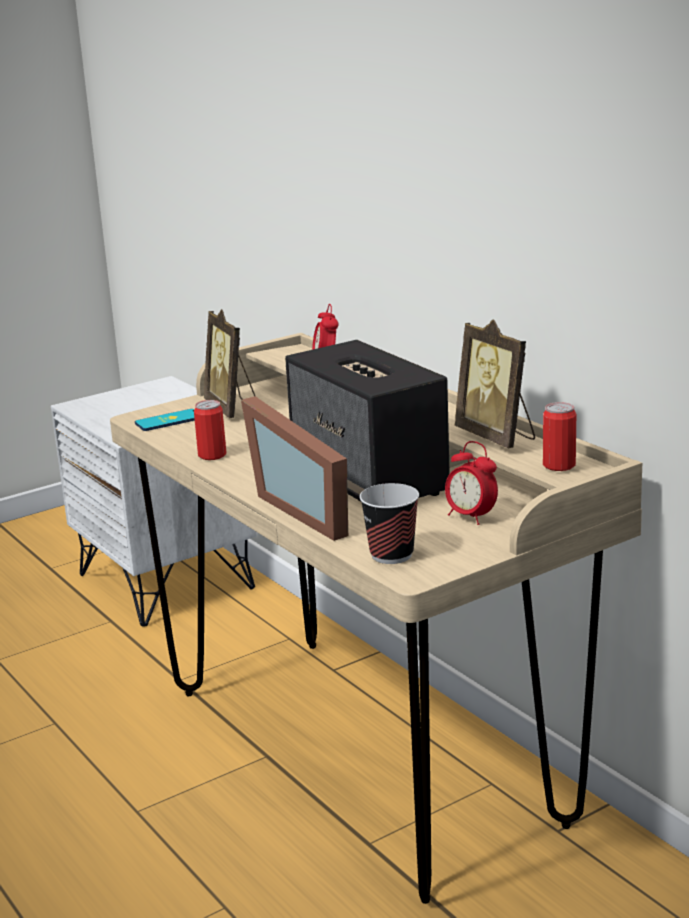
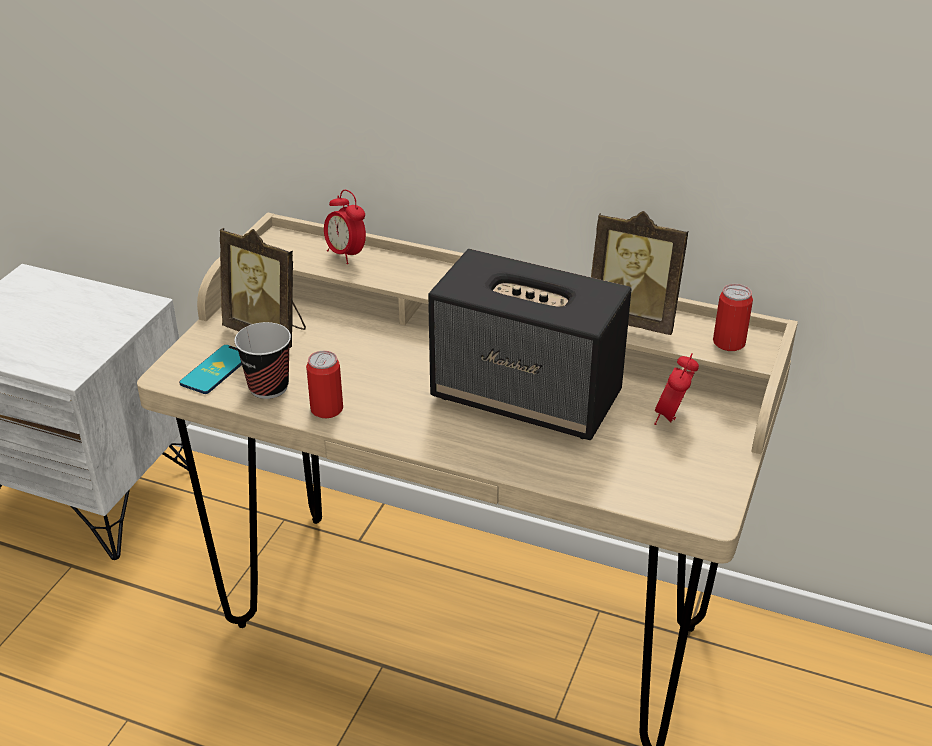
camera: 35 degrees left, 15 degrees up
picture frame [241,396,348,541] -> none
cup [359,483,419,564] -> cup moved to [234,322,291,399]
alarm clock [445,441,498,525] -> alarm clock turned 105 degrees clockwise [654,353,699,425]

